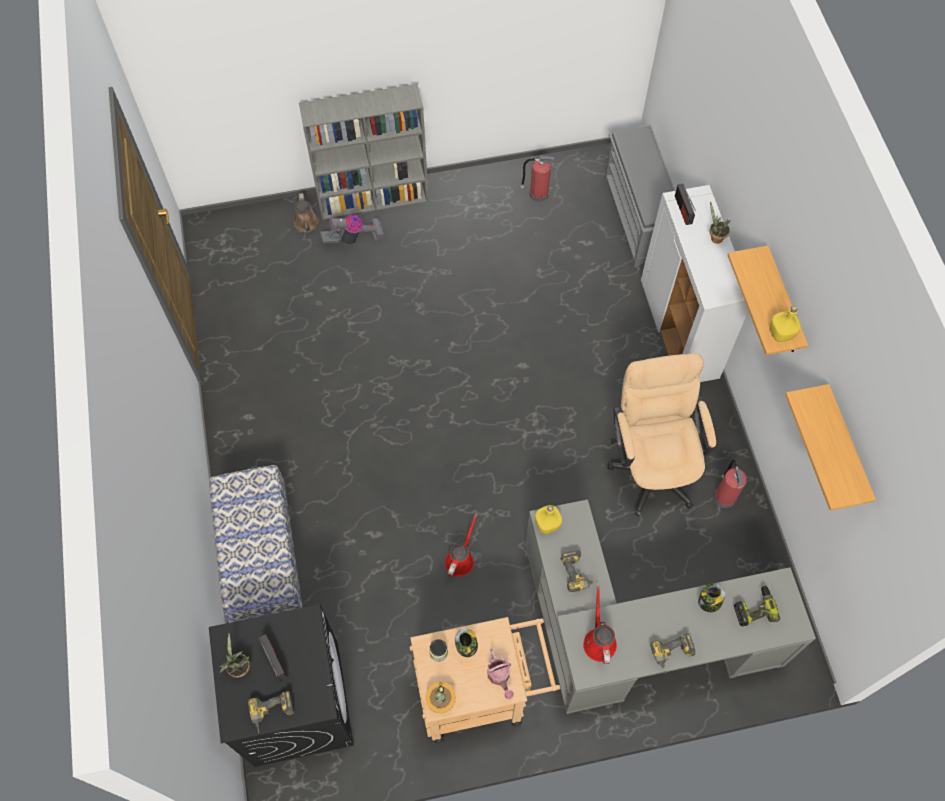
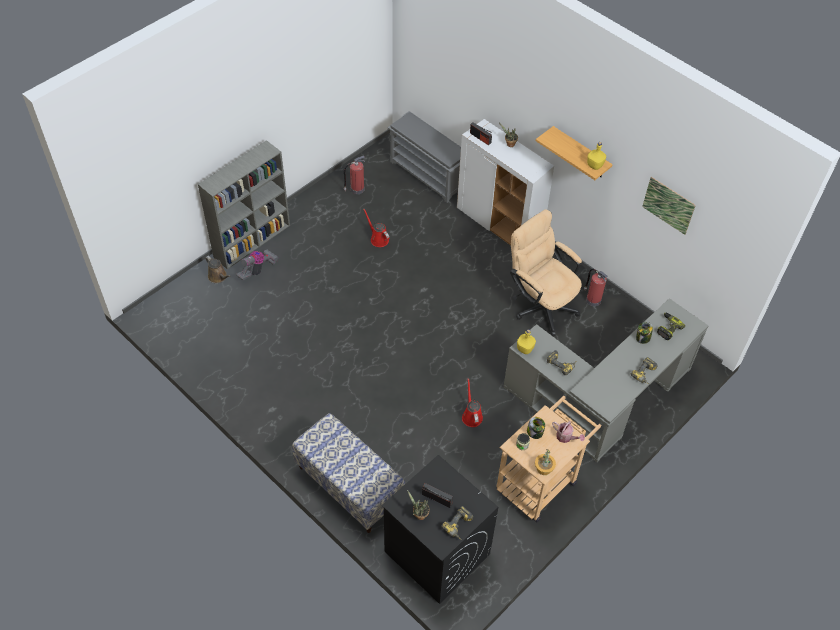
camera: 35 degrees left, 10 degrees down
red watering can [583,586,617,664] -> red watering can moved to [363,209,389,247]
shelf [785,384,876,511] -> picture [642,177,696,235]

